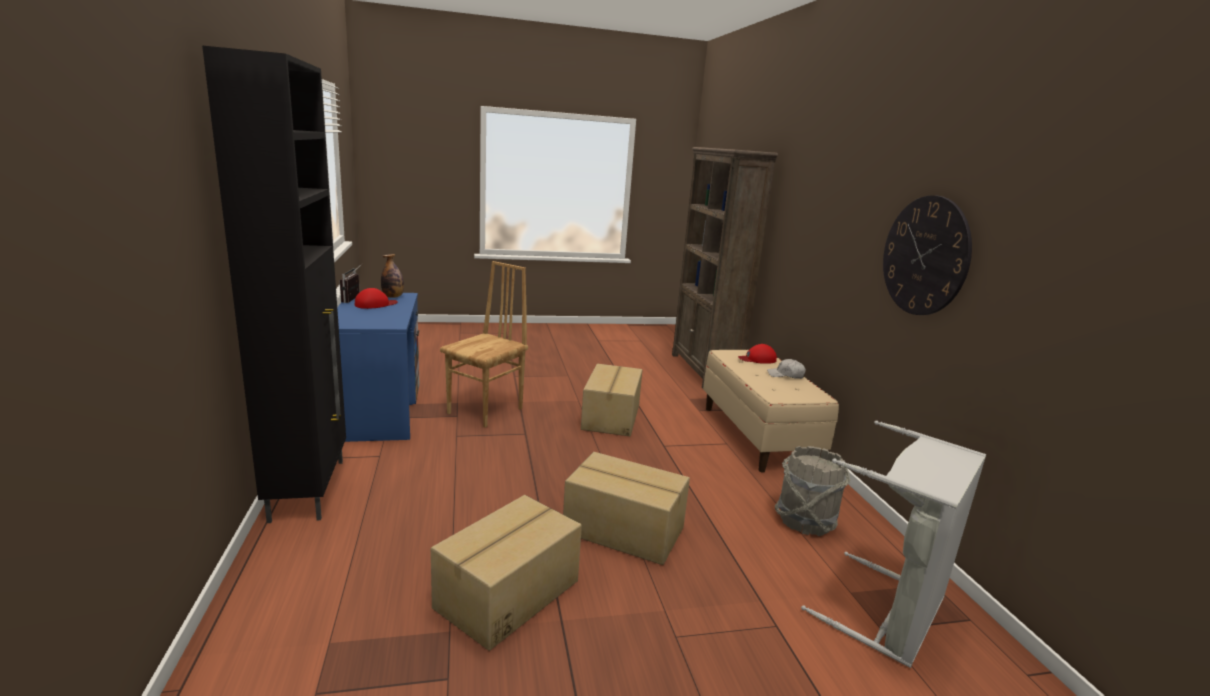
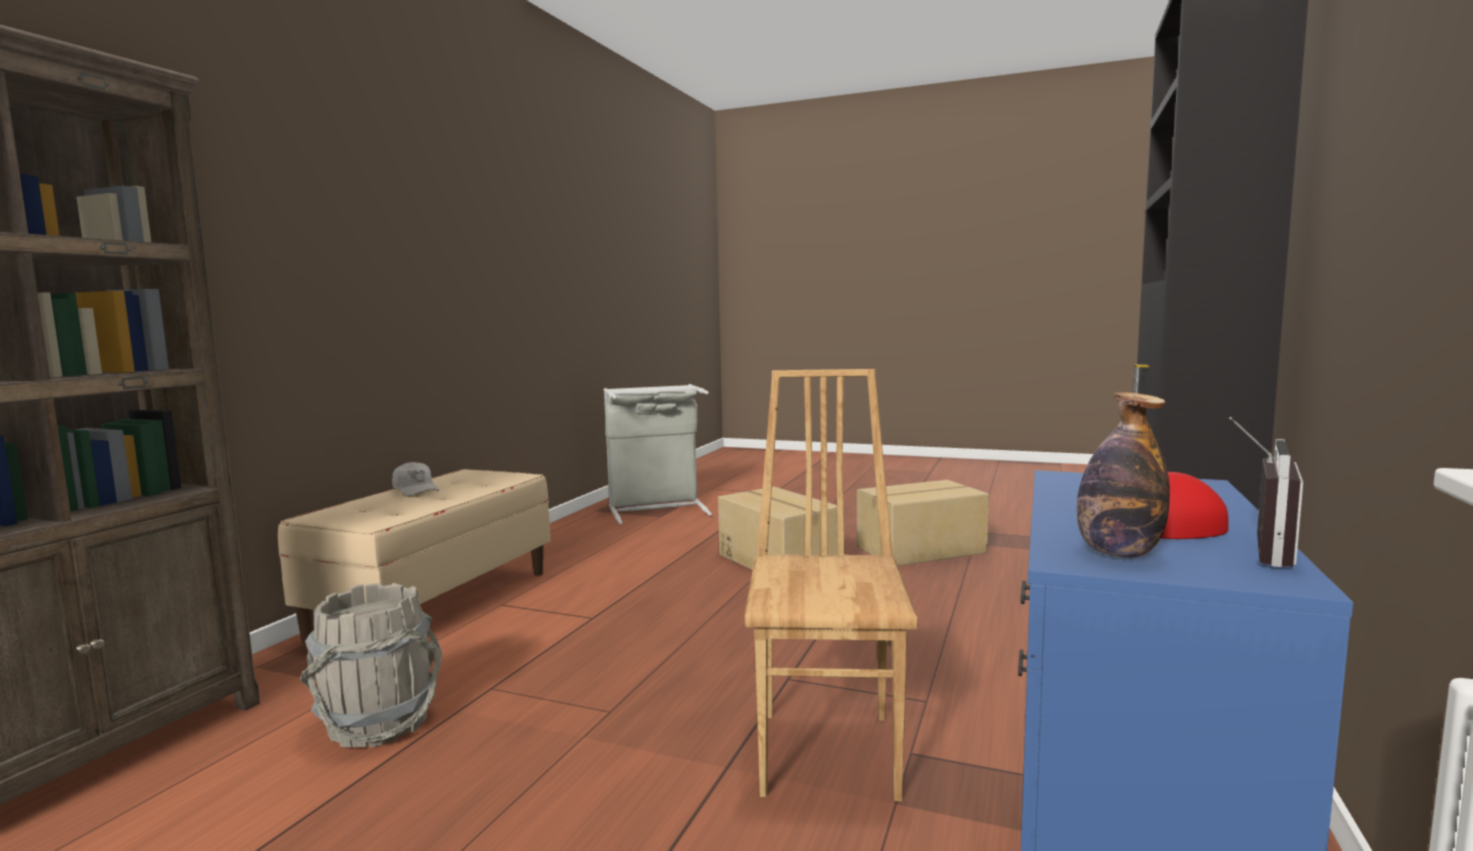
camera: 145 degrees left, 10 degrees down
brown chair [440,261,528,428] -> brown chair turned 120 degrees clockwise [745,369,918,801]
cardboard box [581,364,642,436] -> none
red cap [738,344,777,364] -> none
grey bucket [775,446,850,536] -> grey bucket moved to [300,583,442,748]
wall clock [883,195,972,315] -> none

